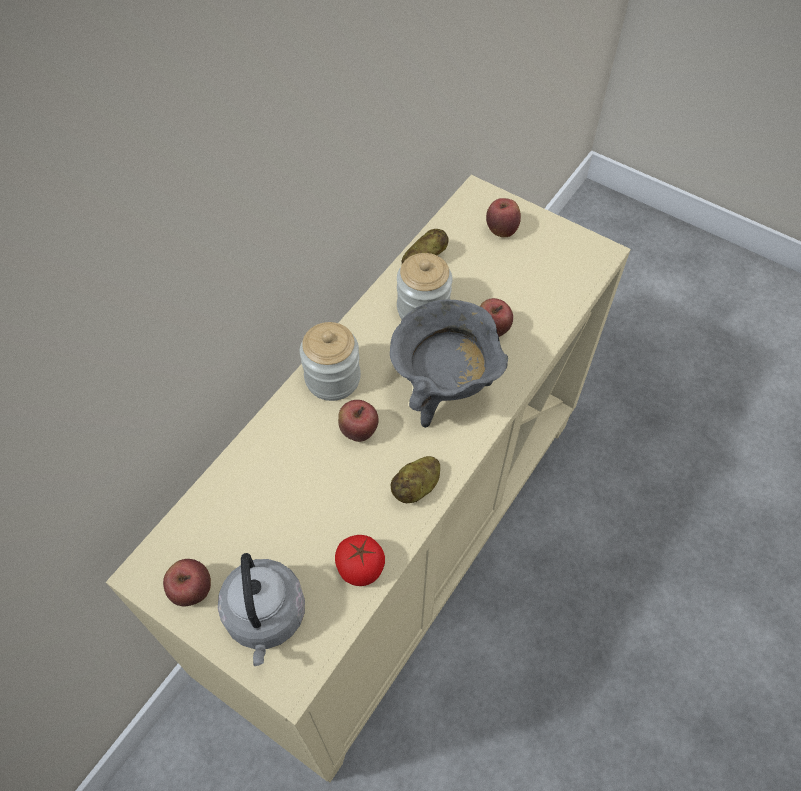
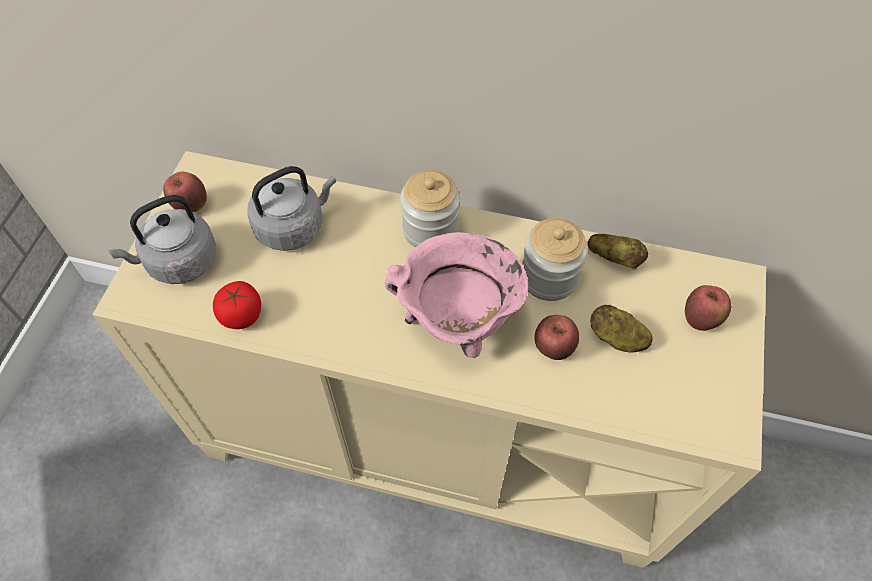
camera: 70 degrees right, 0 degrees up
apple [338,400,379,442] -> none
grey cooking pot [390,300,508,428] -> pink cooking pot [385,232,528,358]
potato [390,456,440,503] -> potato moved to [590,305,653,352]
none -> grey kettle [248,166,336,251]

